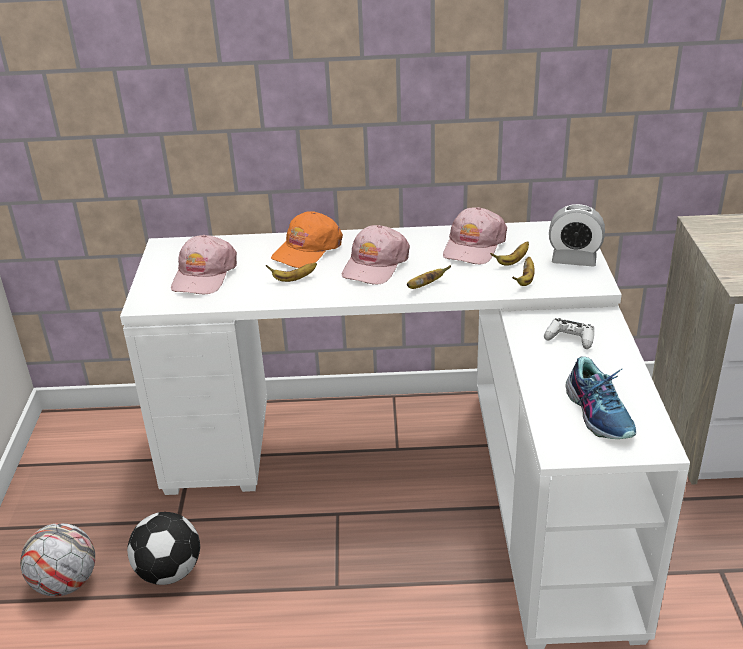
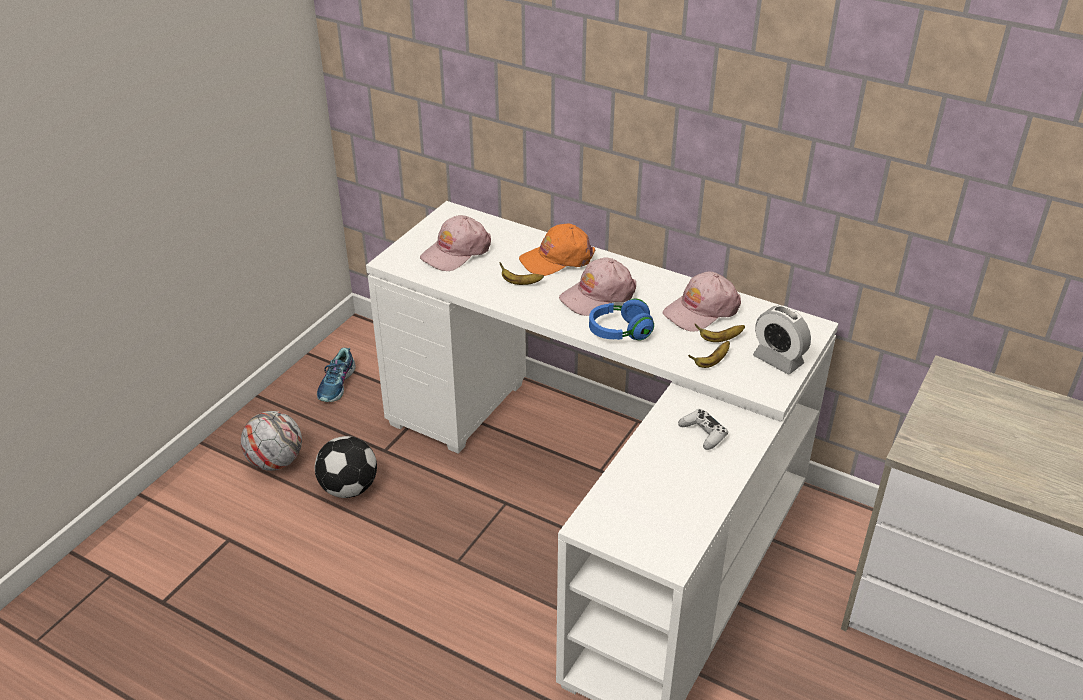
camera: 30 degrees right, 5 degrees up
banana [407,265,451,289] -> blue headphones [589,299,654,341]
shoe [566,356,637,439] -> shoe moved to [317,348,355,402]

